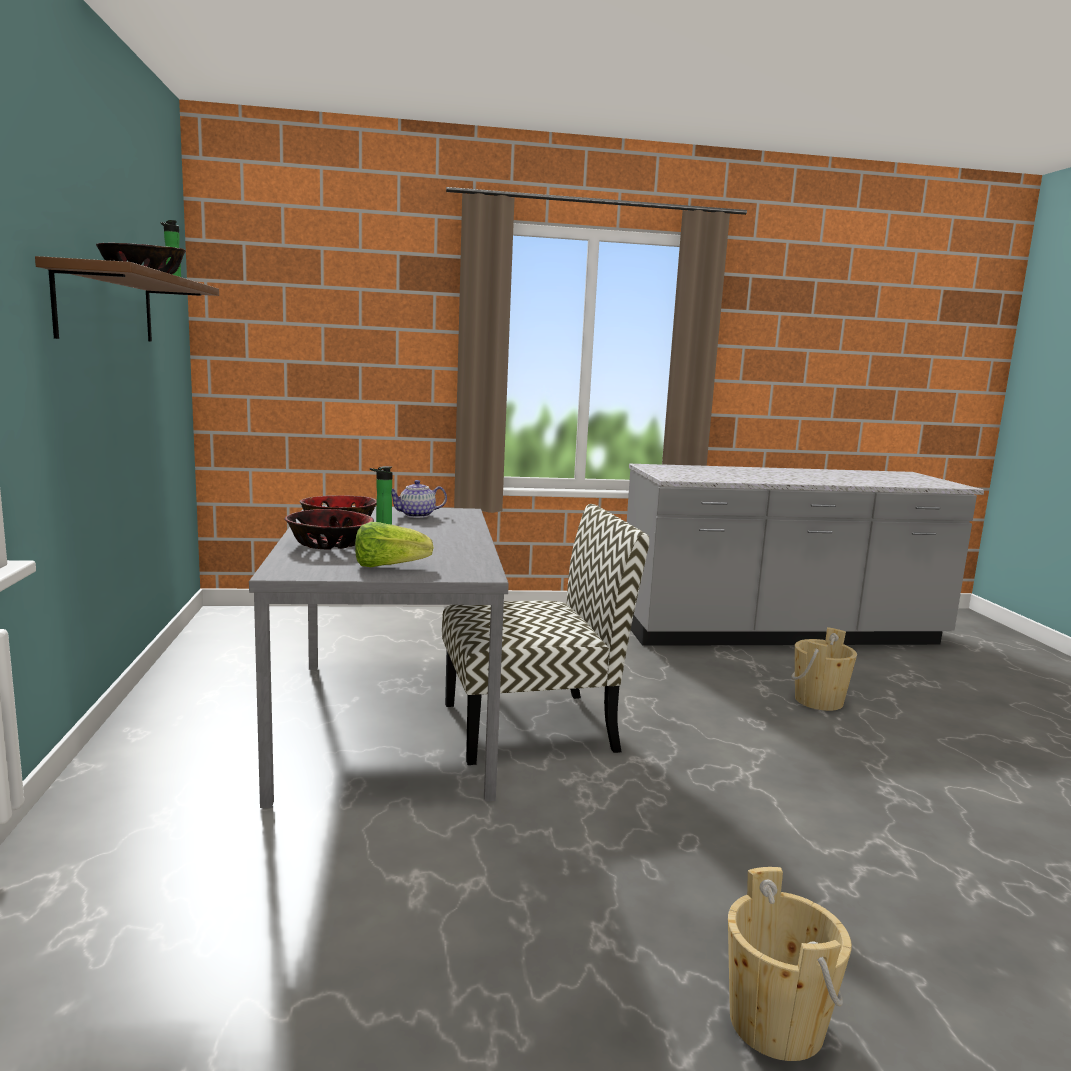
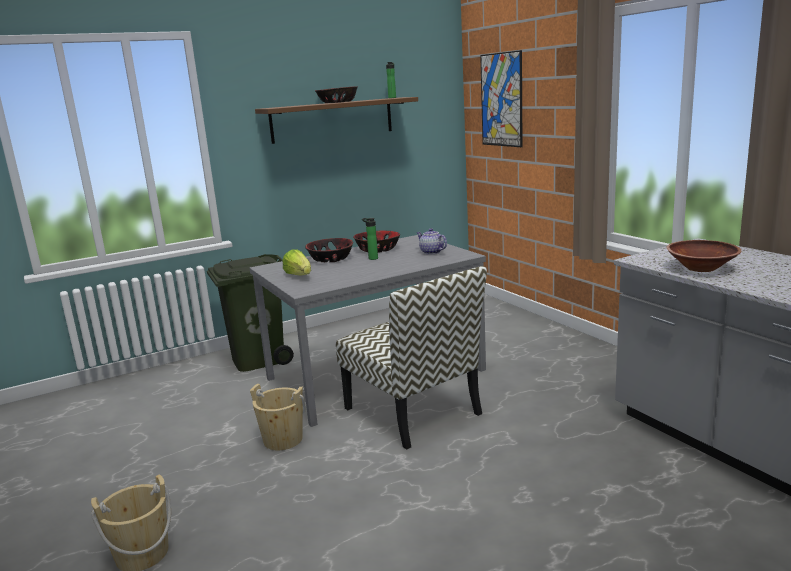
camera: 70 degrees right, 5 degrees up
beige bucket [792,627,857,711] -> beige bucket moved to [250,384,306,450]
none -> green trash can [207,254,294,372]
none -> picture [480,50,523,147]
none -> brown bowl [667,240,741,272]

